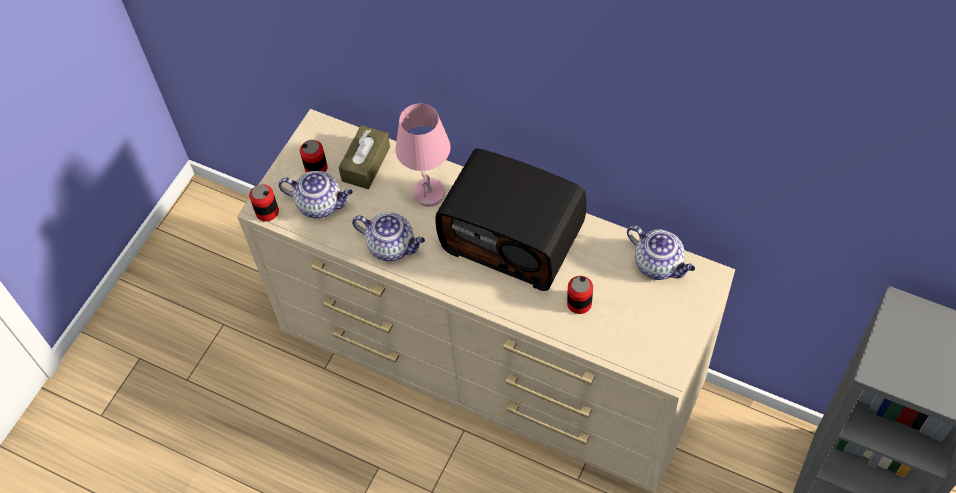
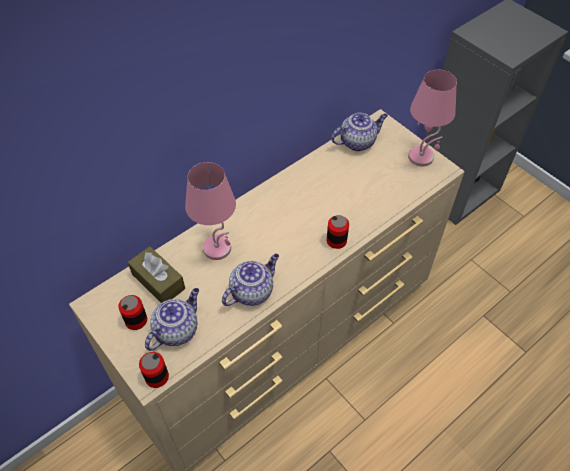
camera: 70 degrees left, 5 degrees down
radio [435,148,587,291] -> none
can [567,276,593,314] -> can moved to [327,215,349,249]
none -> pink table lamp [408,70,457,167]

